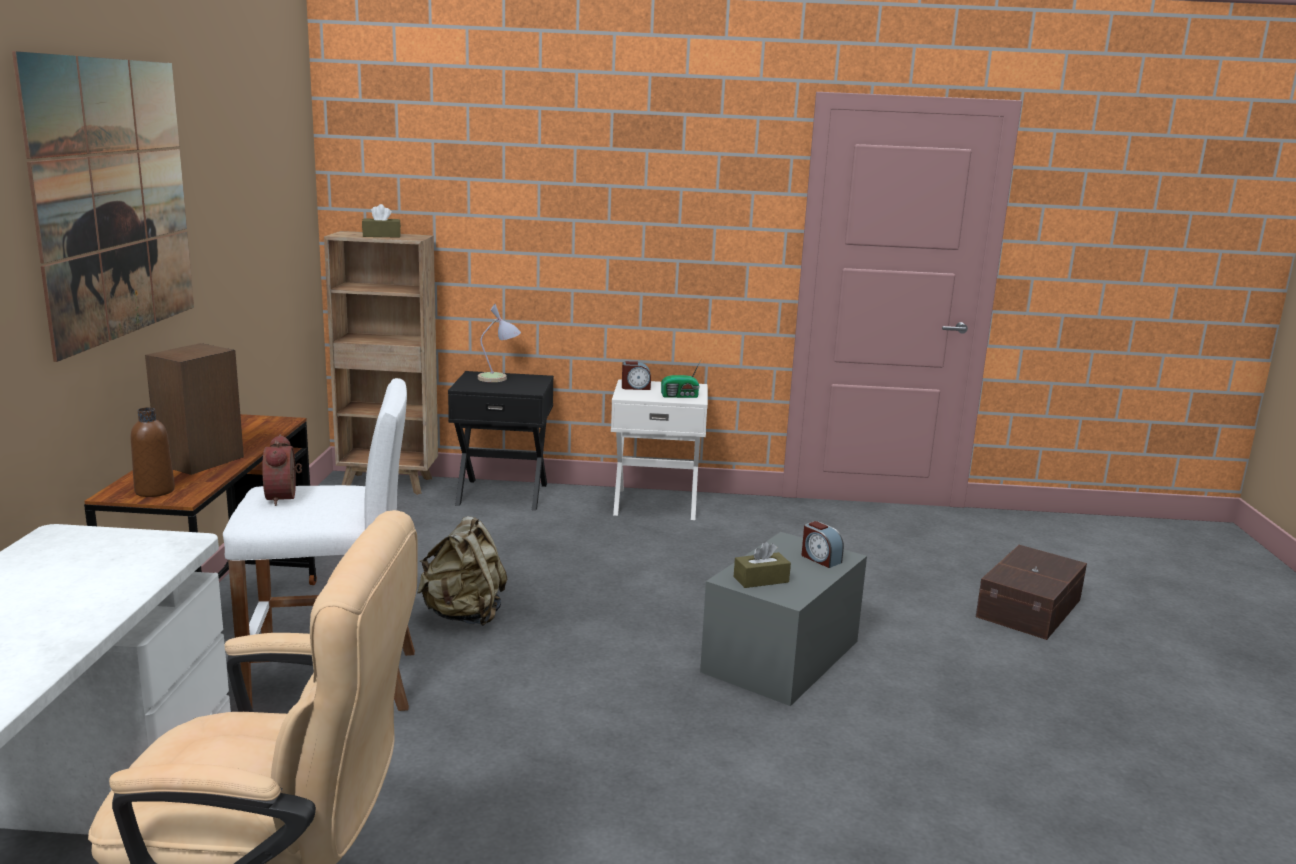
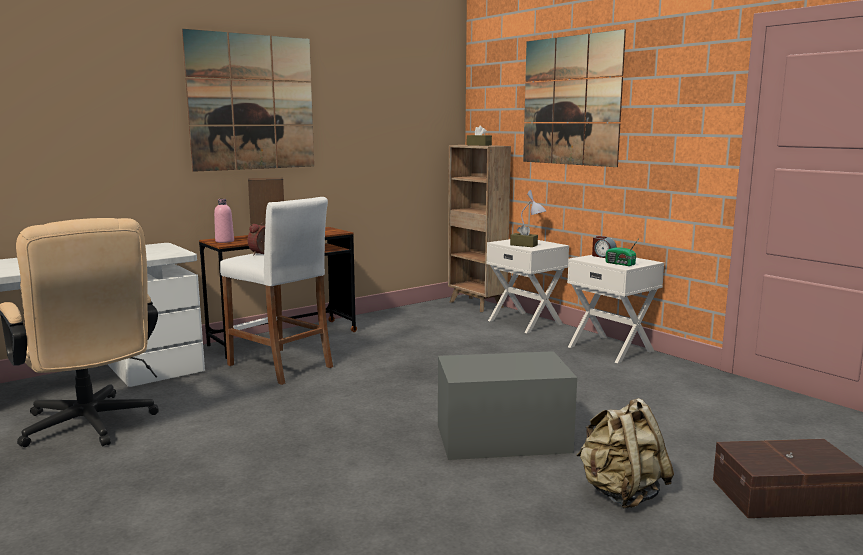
camera: 50 degrees right, 5 degrees down
brown bottle [131,407,175,497] -> pink bottle [214,199,234,243]
beige backpack [417,516,507,626] -> beige backpack moved to [577,398,674,509]
black nightstand [448,371,554,511] -> white nightstand [487,239,569,333]
brown tissue box [734,541,791,588] -> brown tissue box moved to [510,225,538,247]
alarm clock [802,521,844,568] -> none
none -> picture [523,29,626,167]

